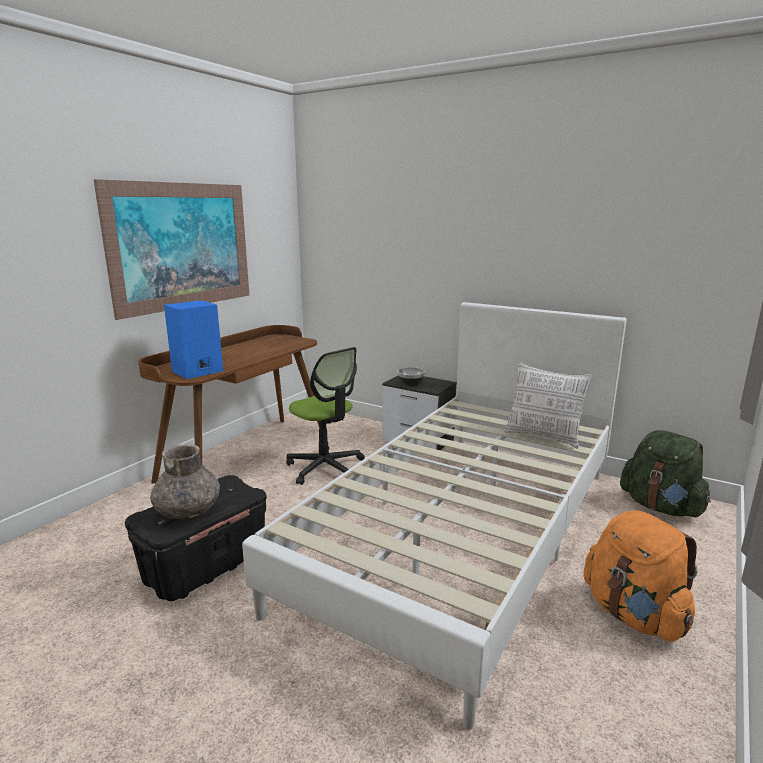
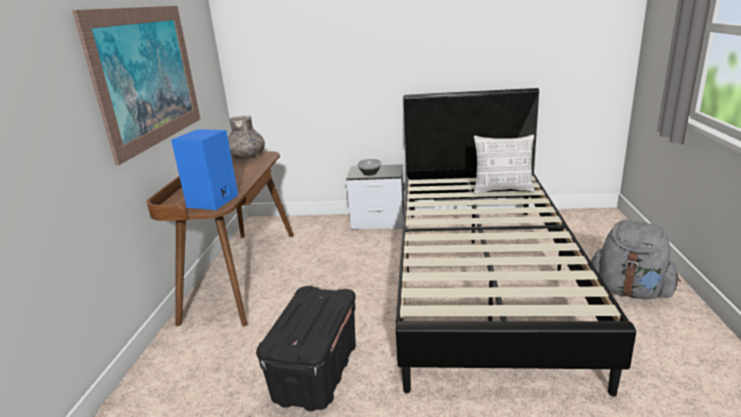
camera: 25 degrees left, 5 degrees up
grey vase [150,444,220,519] -> grey vase moved to [228,115,265,159]
white bed [242,302,627,730] -> black bed [396,88,636,397]
office chair [286,347,365,485] -> none
orange backpack [583,510,698,642] -> grey backpack [591,220,681,300]
green backpack [620,430,711,517] -> none

